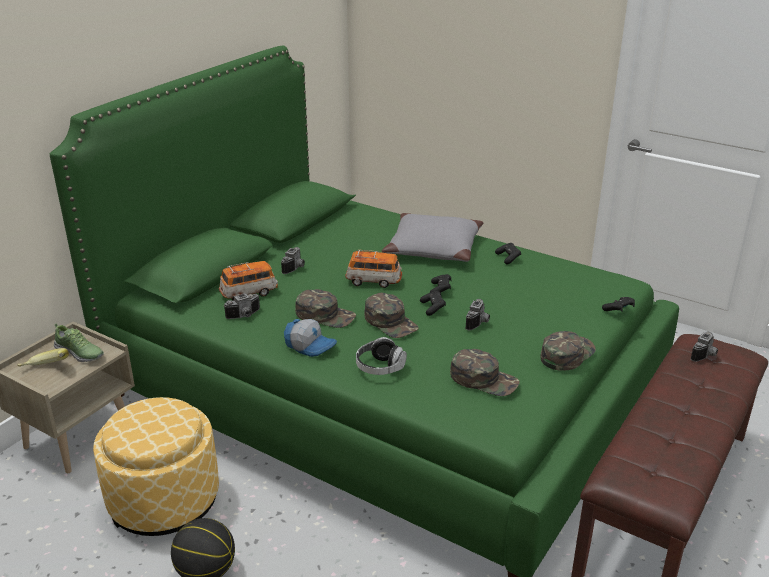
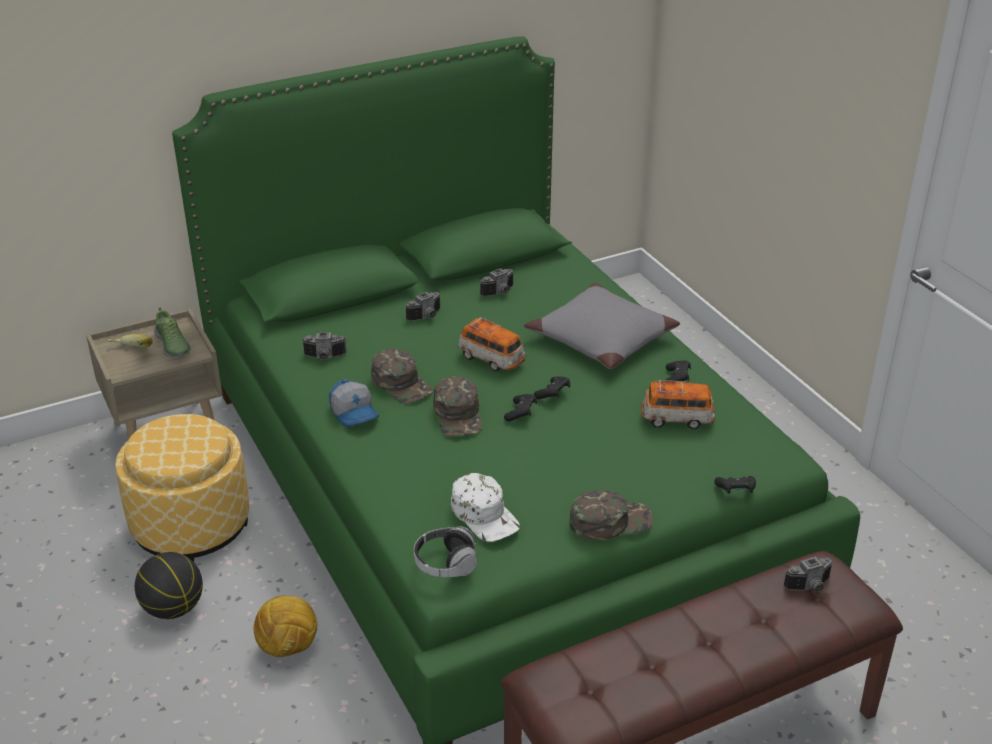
camera: 30 degrees right, 5 degrees up
toy car [219,261,278,301] -> toy car moved to [641,380,715,429]
headphones [356,337,407,375] -> headphones moved to [414,526,477,577]
green cap [450,349,520,396] -> white cap [451,473,520,542]
camera [465,299,490,330] -> camera moved to [480,268,514,297]
none -> football [254,596,317,657]

